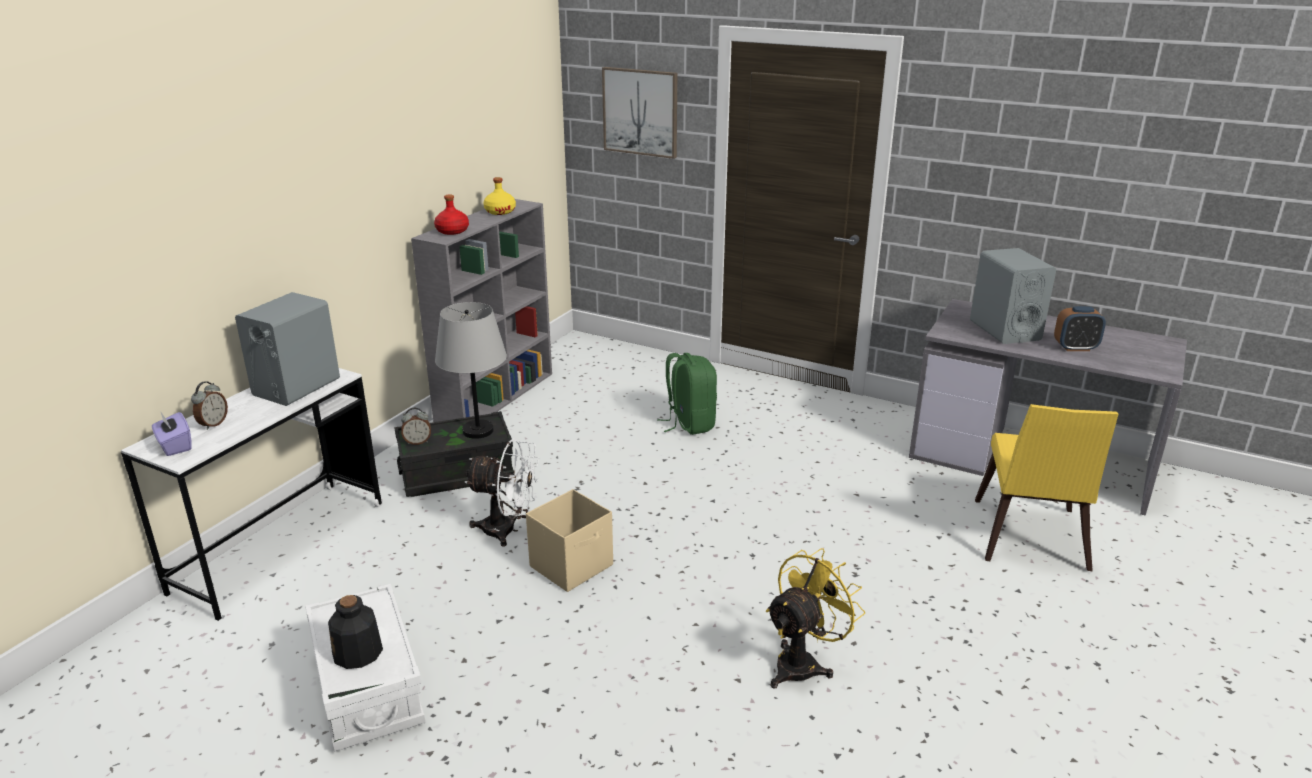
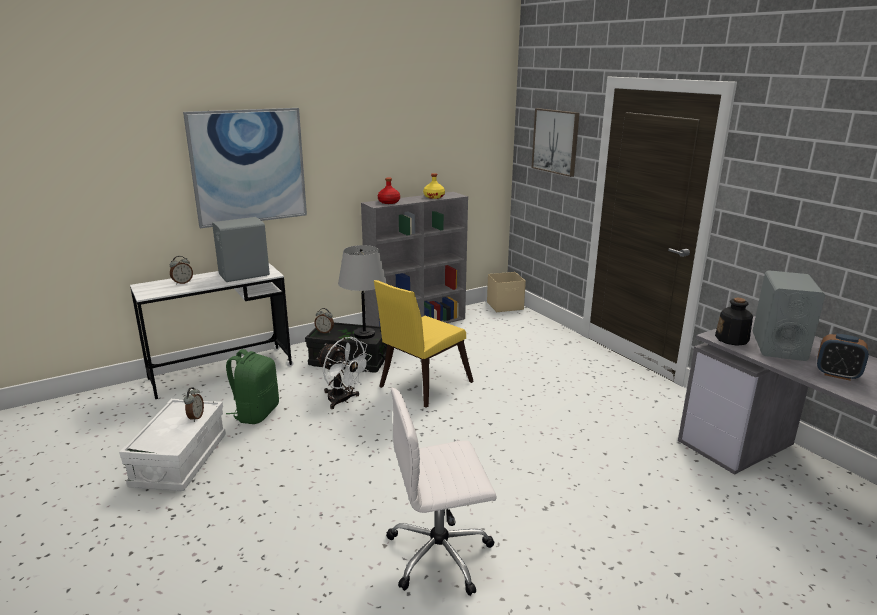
camera: 30 degrees right, 5 degrees down
purple tissue box [152,411,192,456] -> none
bottle [328,595,383,669] -> bottle moved to [715,298,753,346]
beige storage box [526,489,613,592] -> beige storage box moved to [487,272,526,312]
green backpack [657,353,717,435] -> green backpack moved to [226,349,279,424]
yellow fan [766,548,865,688] -> white office chair [386,387,496,596]
yellow chair [975,404,1118,571] -> yellow chair moved to [374,280,474,408]
none -> picture [183,108,307,228]
none -> alarm clock [184,387,204,422]

